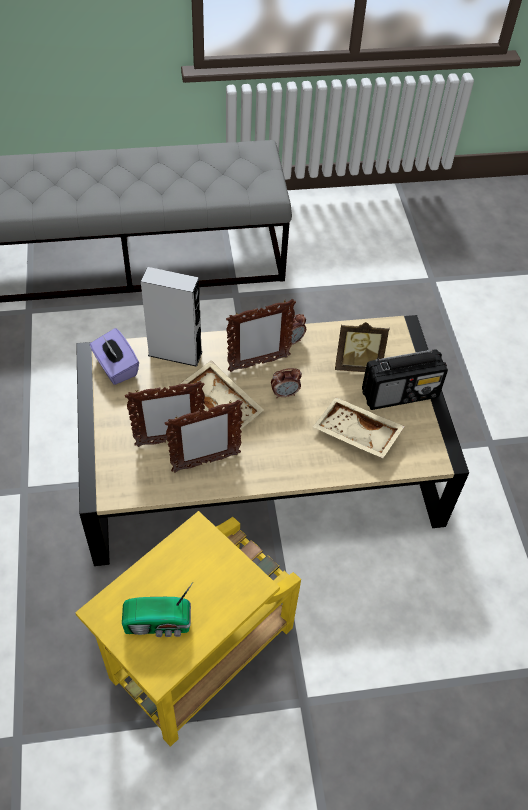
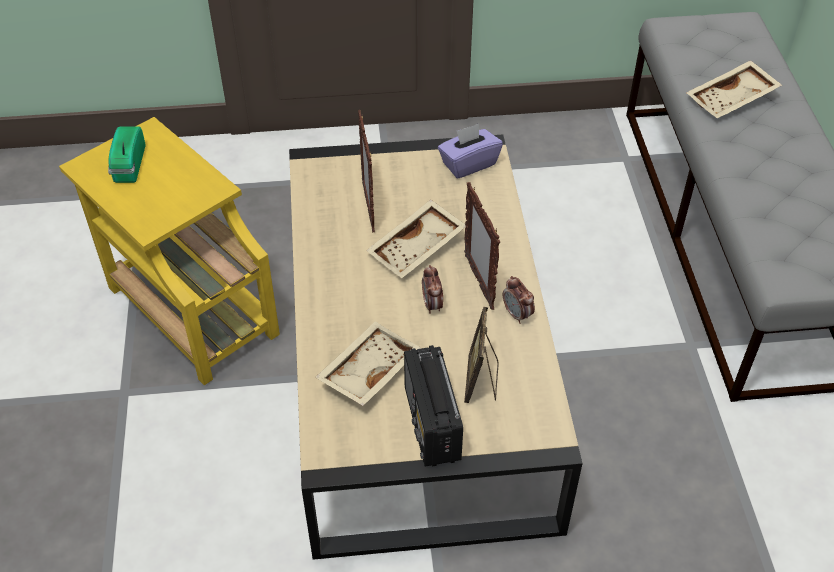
camera: 95 degrees right, 5 degrees down
grey speaker [141,267,203,367] -> none
picture frame [165,400,243,473] -> none
none -> beige tray [687,60,782,118]

